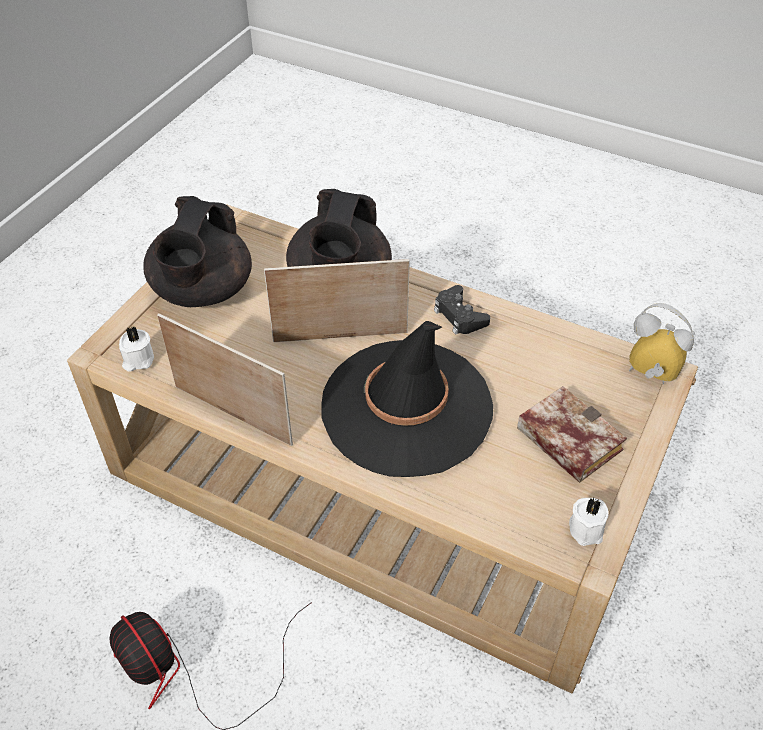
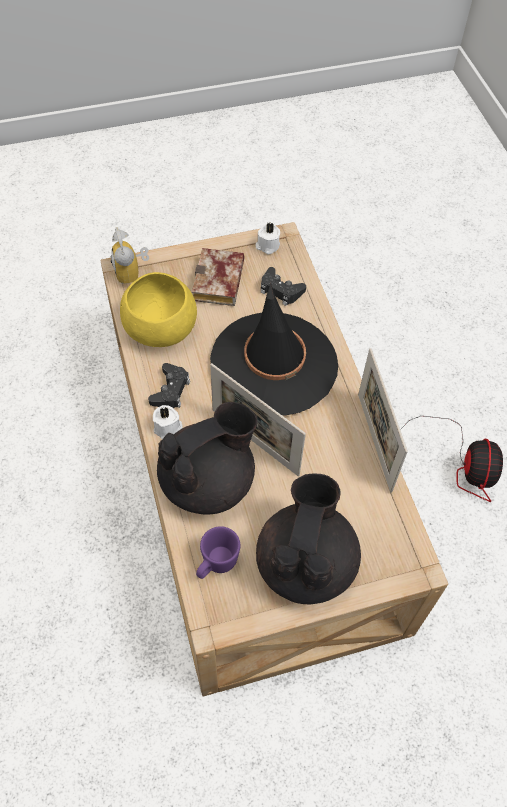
camera: 135 degrees left, 10 degrees up
white candle [119,327,154,372] -> white candle moved to [153,405,183,439]
black teapot [143,196,252,307] -> black teapot turned 45 degrees counterclockwise [256,473,361,605]
none -> yellow bowl [120,272,197,347]
none -> purple mug [196,526,240,579]
none -> black game controller [261,267,306,306]

